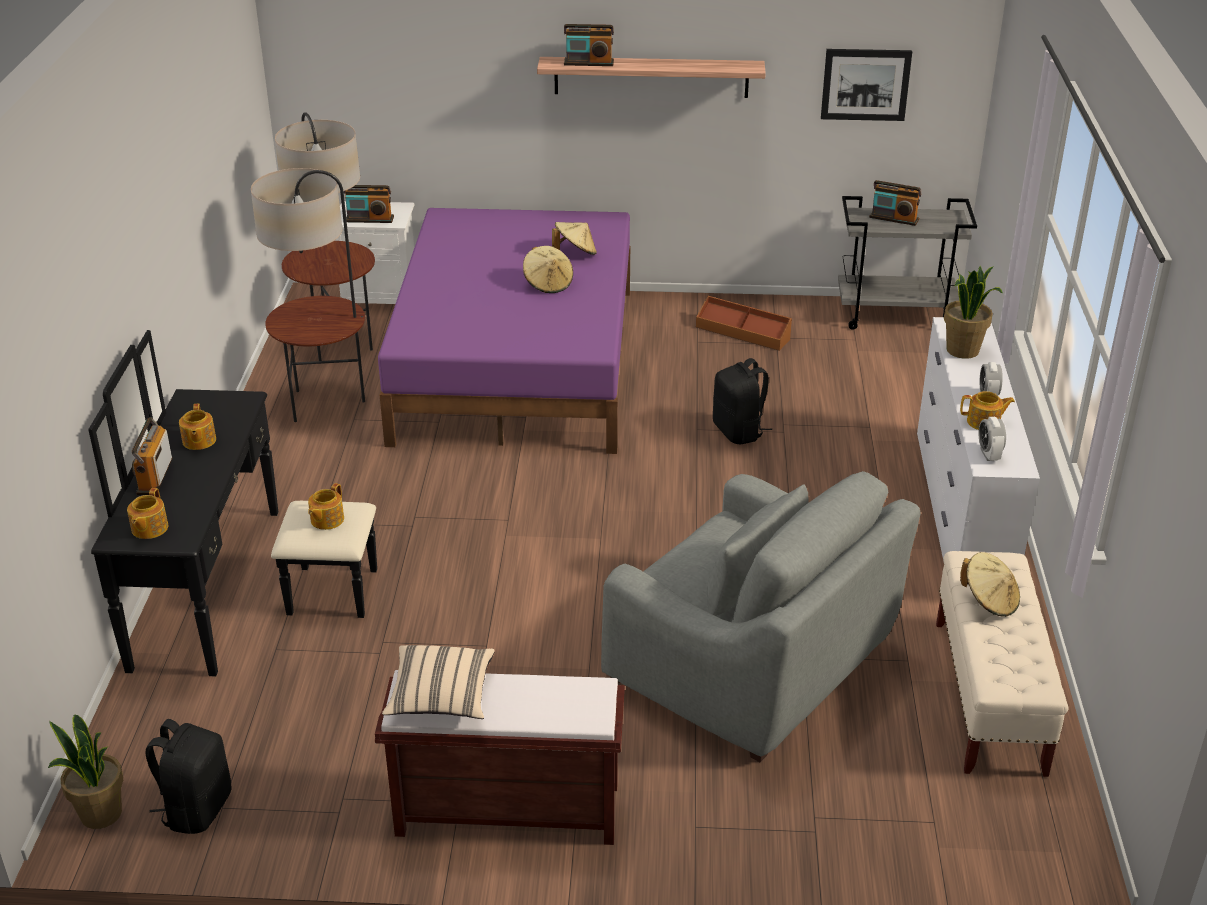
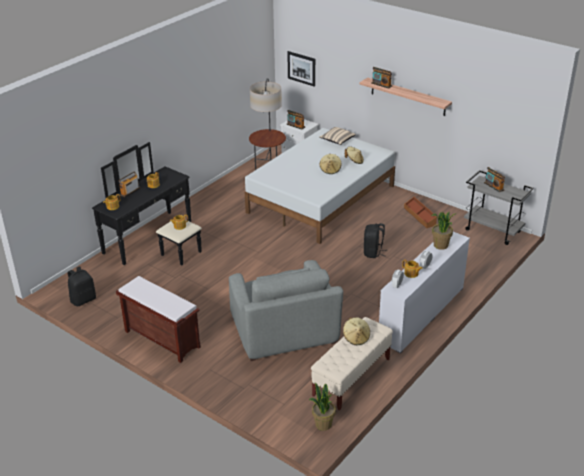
camera: 35 degrees right, 0 degrees up
potted plant [48,714,123,829] -> potted plant moved to [309,383,336,431]
floor lamp [251,168,365,422] -> none
purple bed [378,208,630,454] -> white bed [245,128,395,244]
beige pillow [382,645,495,719] -> beige pillow moved to [319,127,356,145]
picture [821,49,912,121] -> picture moved to [287,51,315,87]

